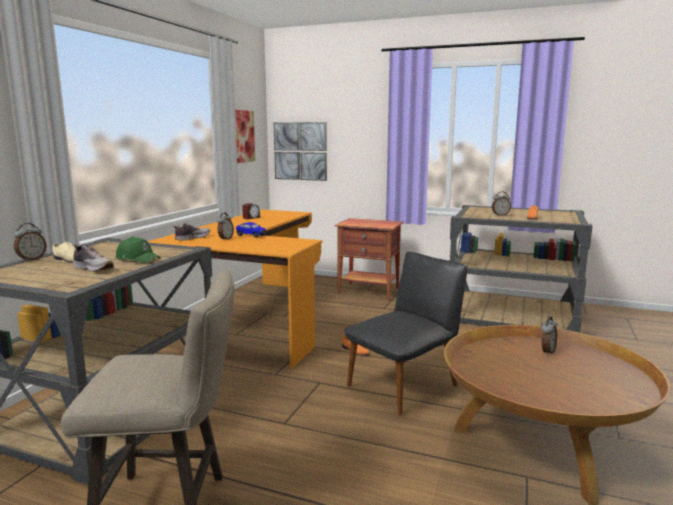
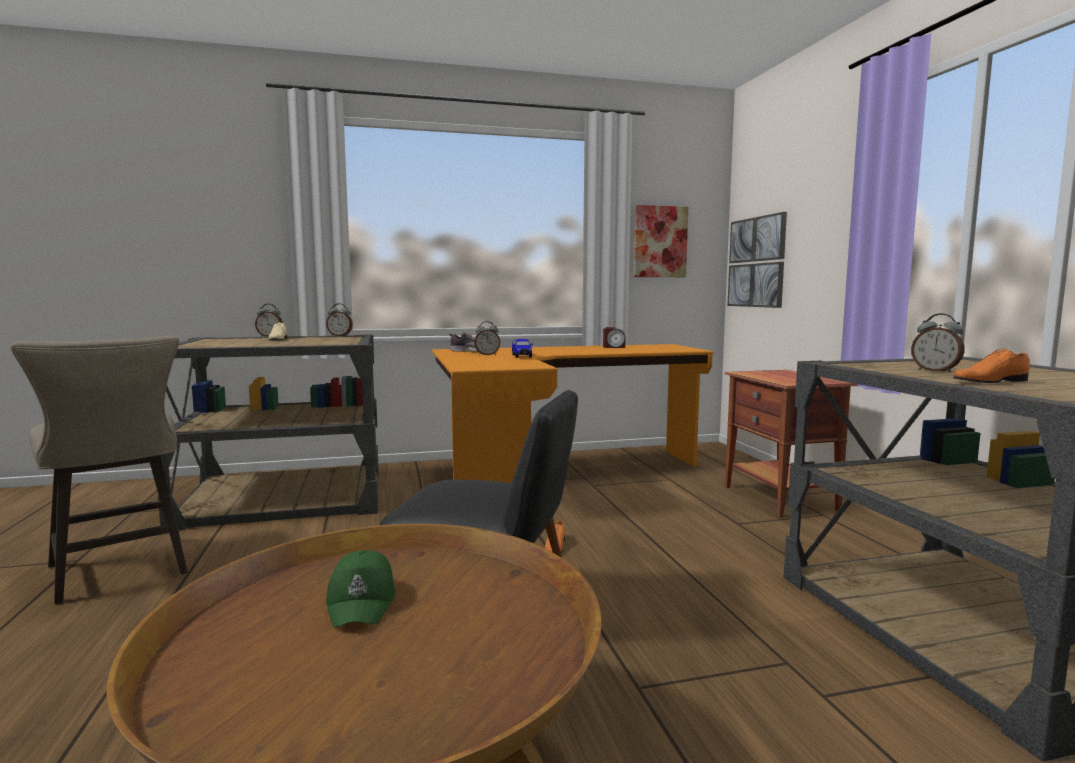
camera: 55 degrees right, 5 degrees down
shoe [73,244,114,272] -> none
green cap [116,237,160,263] -> green cap moved to [326,550,396,628]
alarm clock [541,317,558,356] -> alarm clock moved to [326,303,353,336]

